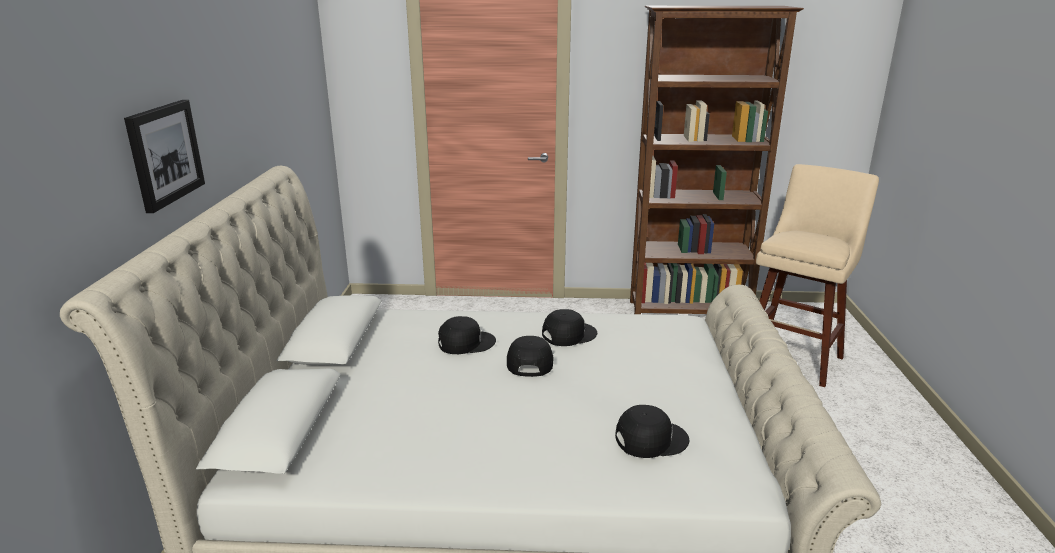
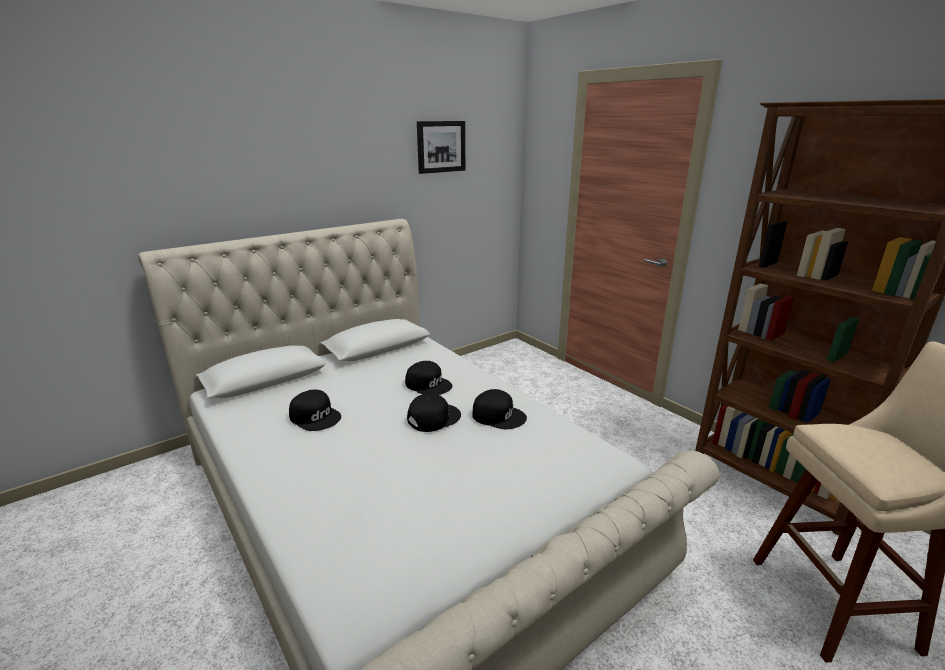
camera: 50 degrees right, 0 degrees up
picture [124,100,205,213] -> picture moved to [417,121,465,174]
black cap [615,405,689,458] -> black cap moved to [289,390,341,431]

